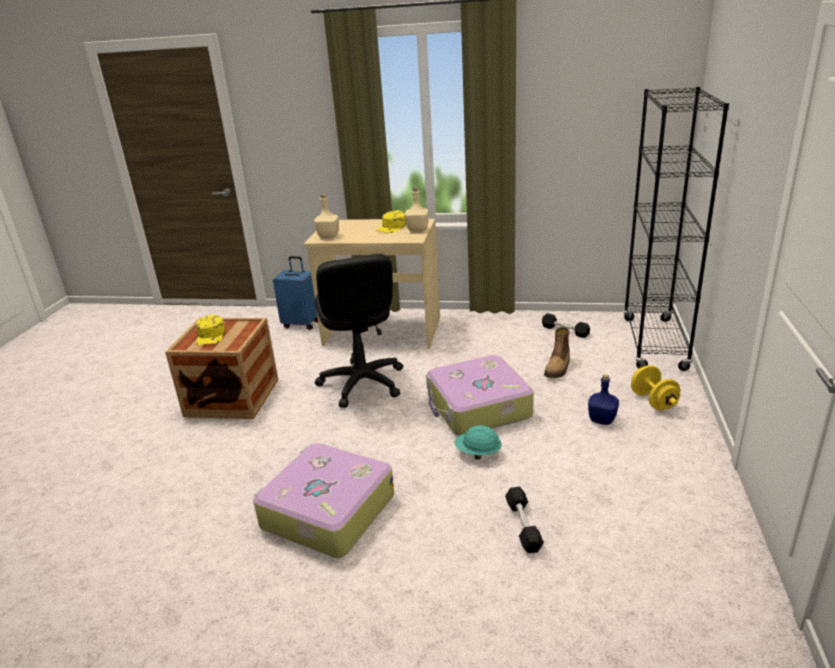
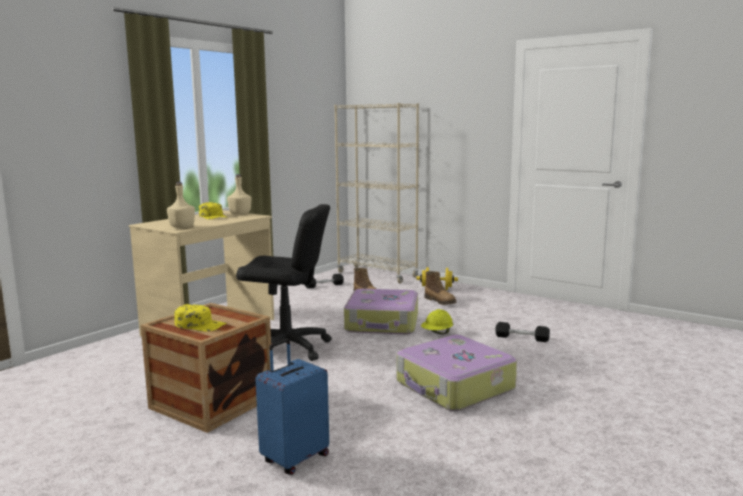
camera: 65 degrees left, 15 degrees down
blue suitcase [273,256,318,330] -> blue suitcase moved to [255,339,329,475]
turquoise hard hat [454,425,502,460] -> yellow hard hat [421,309,453,334]
blue bottle [588,374,619,425] -> boot [424,271,456,305]
black bookcase [623,87,729,371] -> beige bookcase [334,103,419,283]

